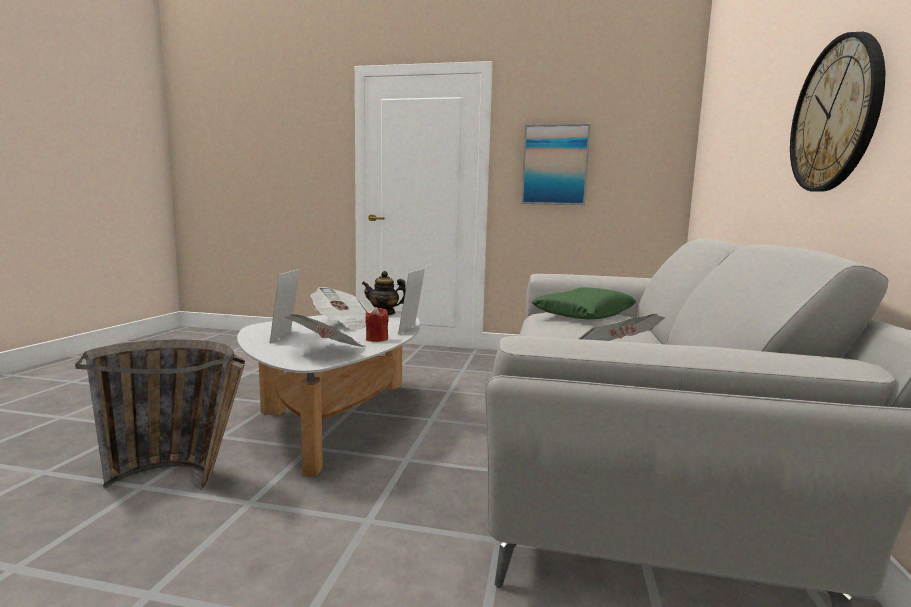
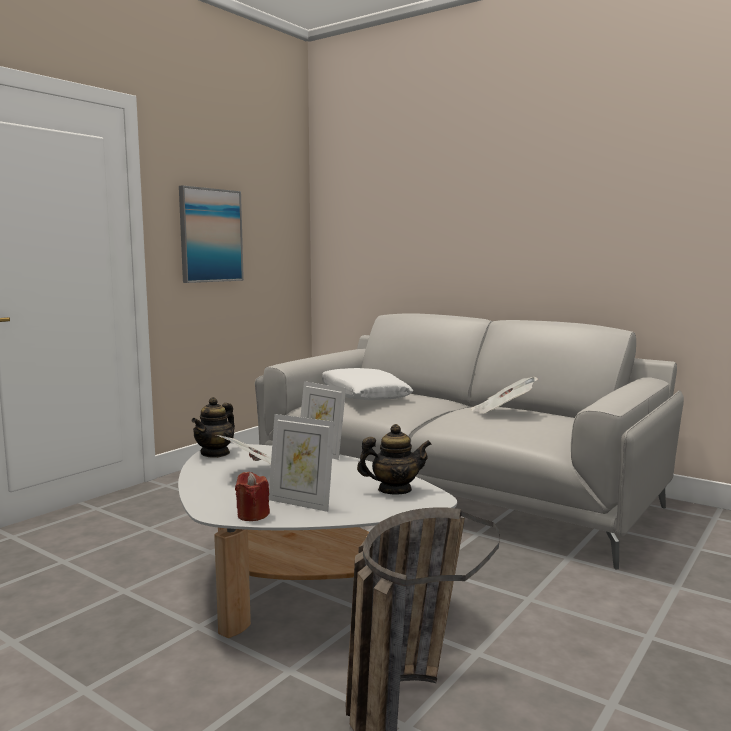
camera: 65 degrees left, 0 degrees up
newspaper [285,314,365,347] -> teapot [357,424,432,495]
red candle [365,307,388,342] -> red candle moved to [235,472,270,521]
green pillow [532,287,636,319] -> white pillow [322,368,413,400]
wall clock [790,32,885,191] -> none

